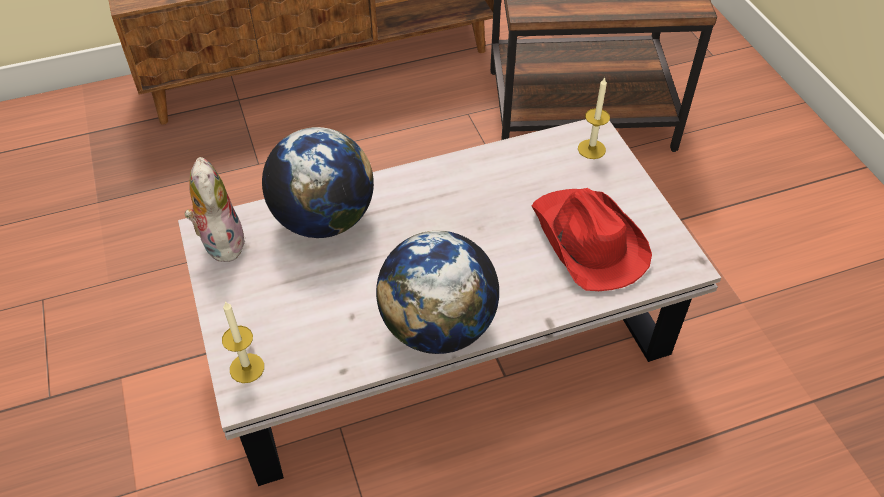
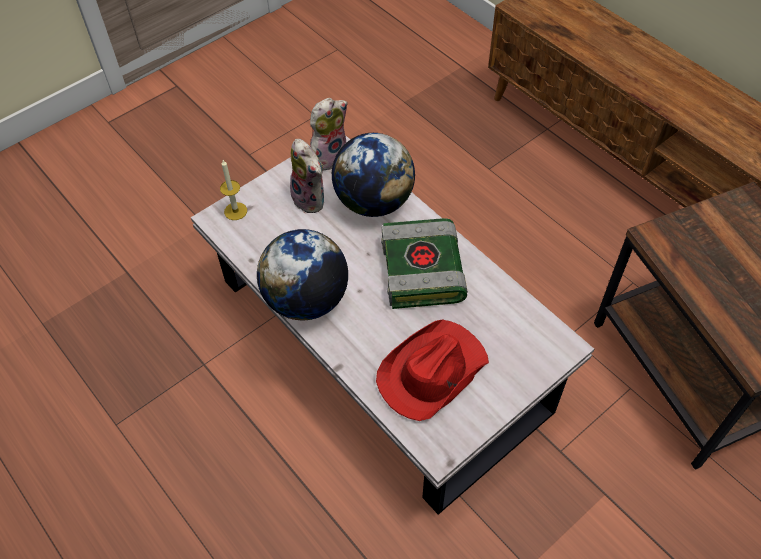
camera: 70 degrees right, 5 degrees up
candle [578,77,610,159] -> none
none -> plush toy [290,139,324,213]
none -> book [381,218,468,309]

